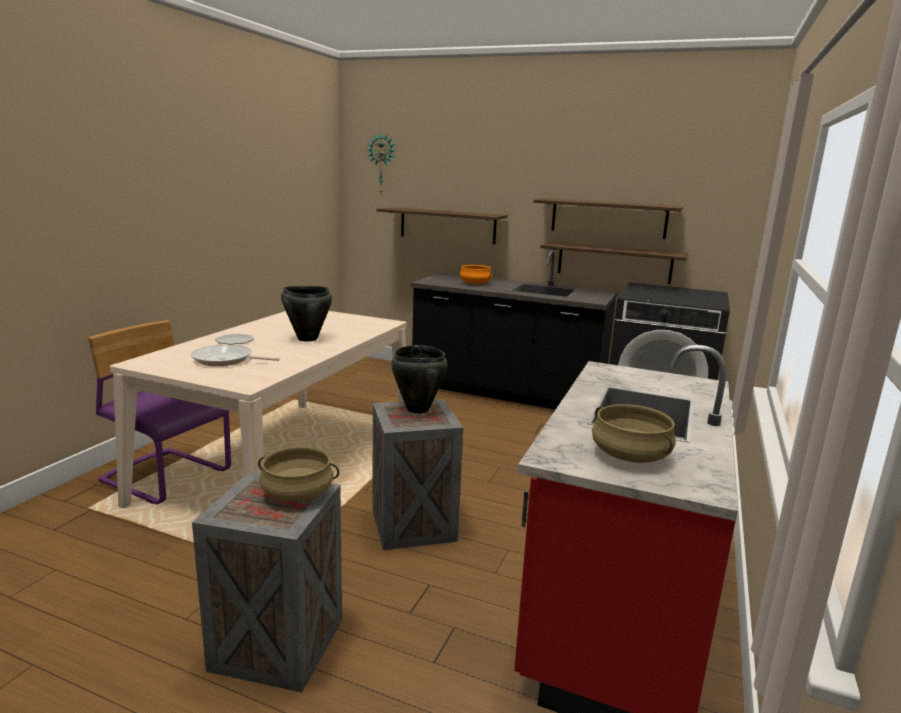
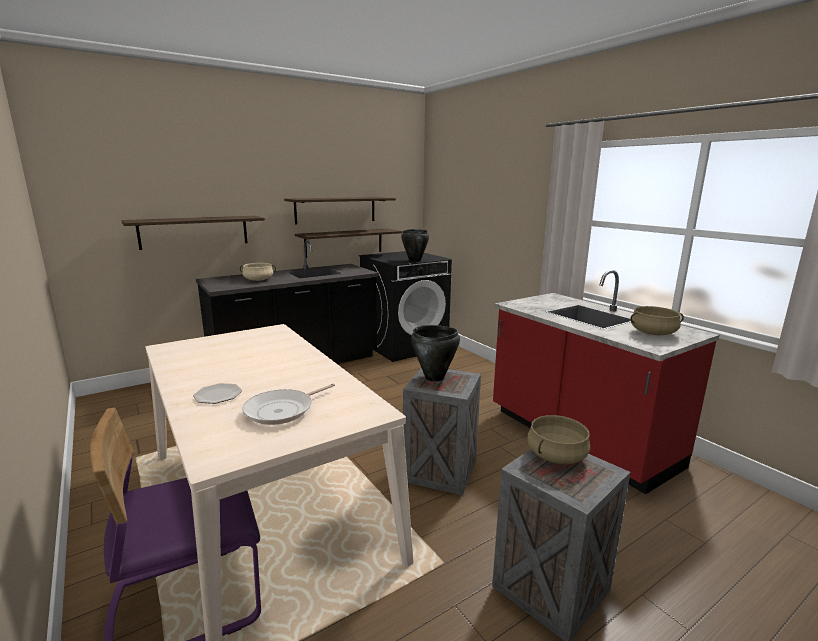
camera: 55 degrees left, 0 degrees up
black cooking pot [281,286,332,342] -> black cooking pot moved to [401,229,429,262]
wall clock [368,133,395,193] -> none
orange cooking pot [460,265,492,284] -> beige cooking pot [240,263,276,281]

